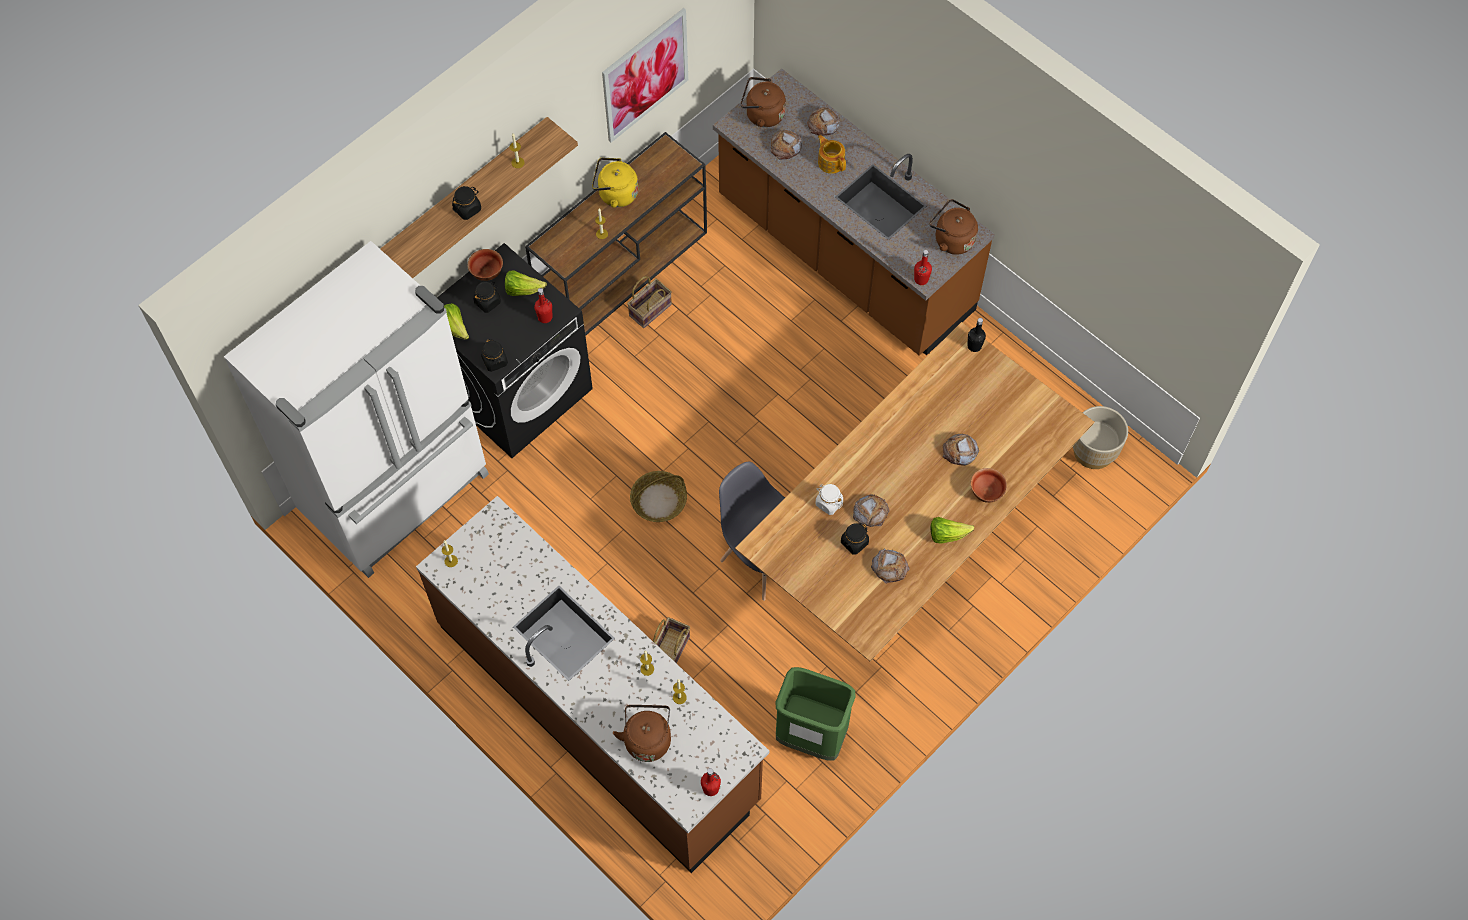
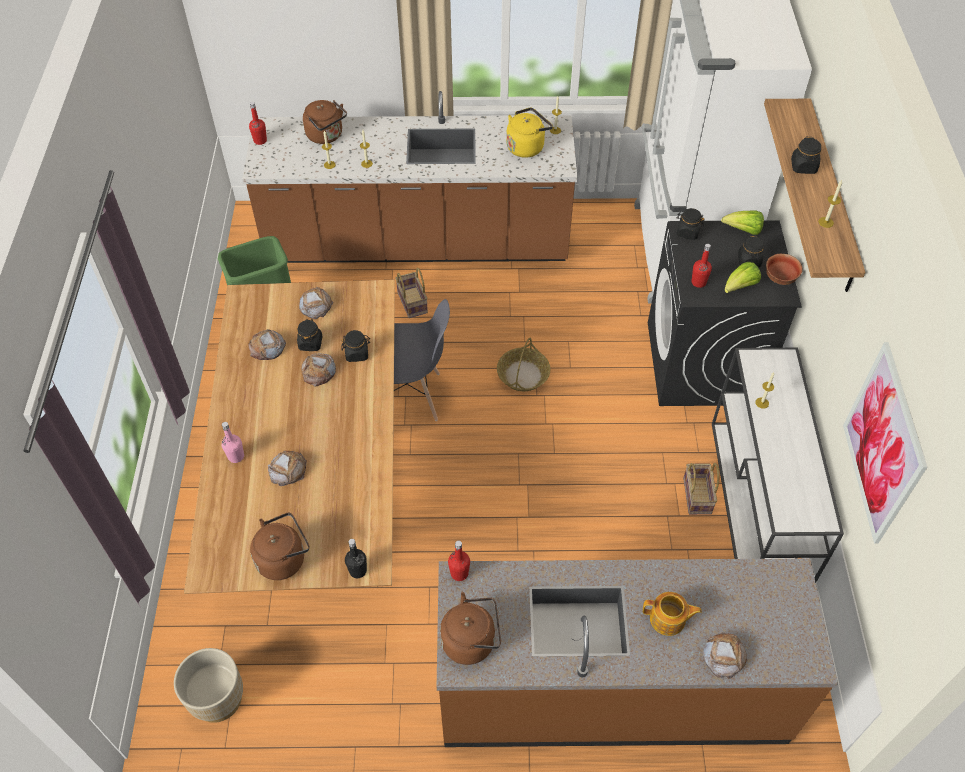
camera: 135 degrees right, 10 degrees down
brown console table [525,132,707,336] -> white console table [712,348,844,582]
yellow kettle [592,158,638,208] -> yellow kettle moved to [506,107,553,158]
brown kettle [741,77,786,127] -> brown kettle moved to [250,513,309,580]
bread [771,130,802,159] -> bread moved to [299,286,333,319]
white jar [816,484,843,515] -> black jar [341,330,370,362]
lettuce [931,517,974,544] -> none
bowl [971,468,1007,503] -> pink bottle [222,422,244,463]

